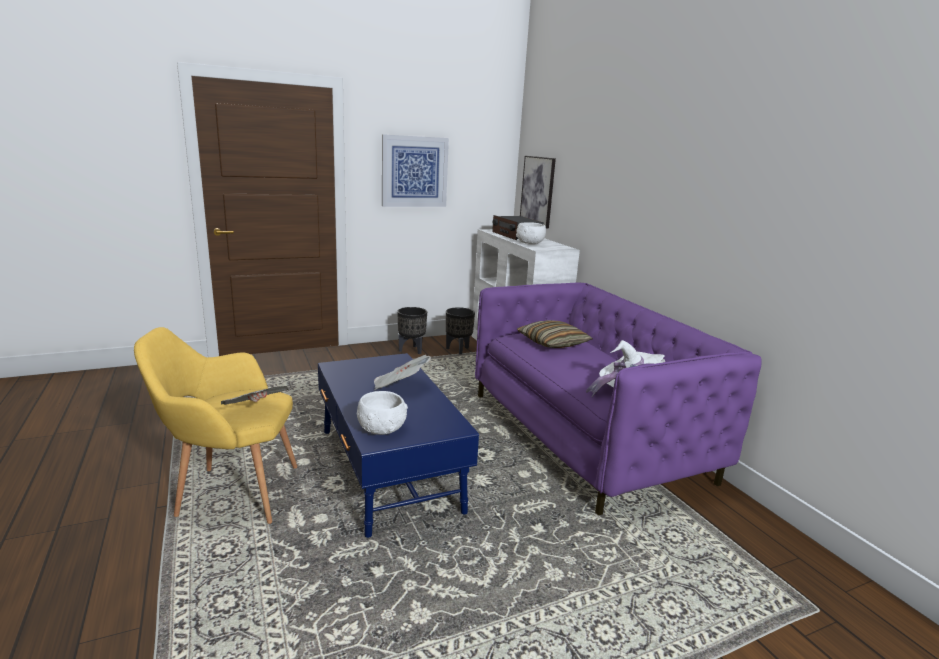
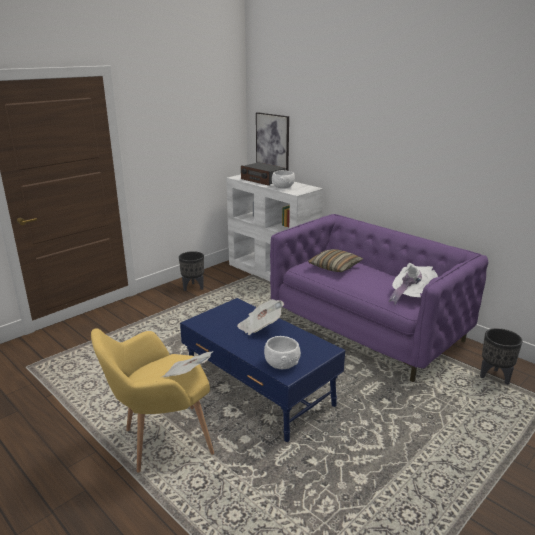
camera: 20 degrees left, 5 degrees up
picture [382,134,449,207] -> none
black planter [446,307,475,354] -> black planter moved to [480,328,523,385]

